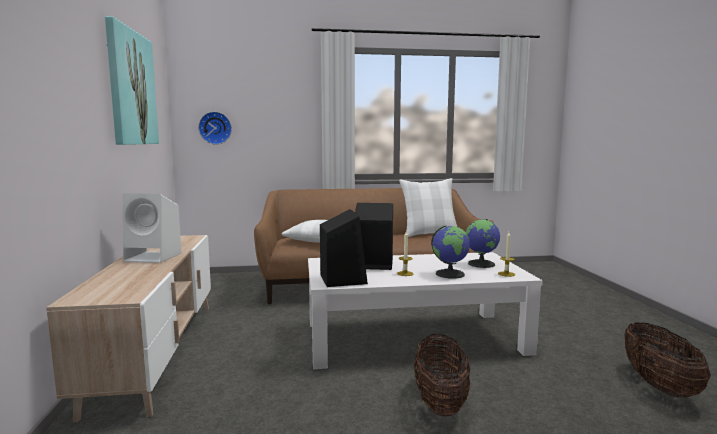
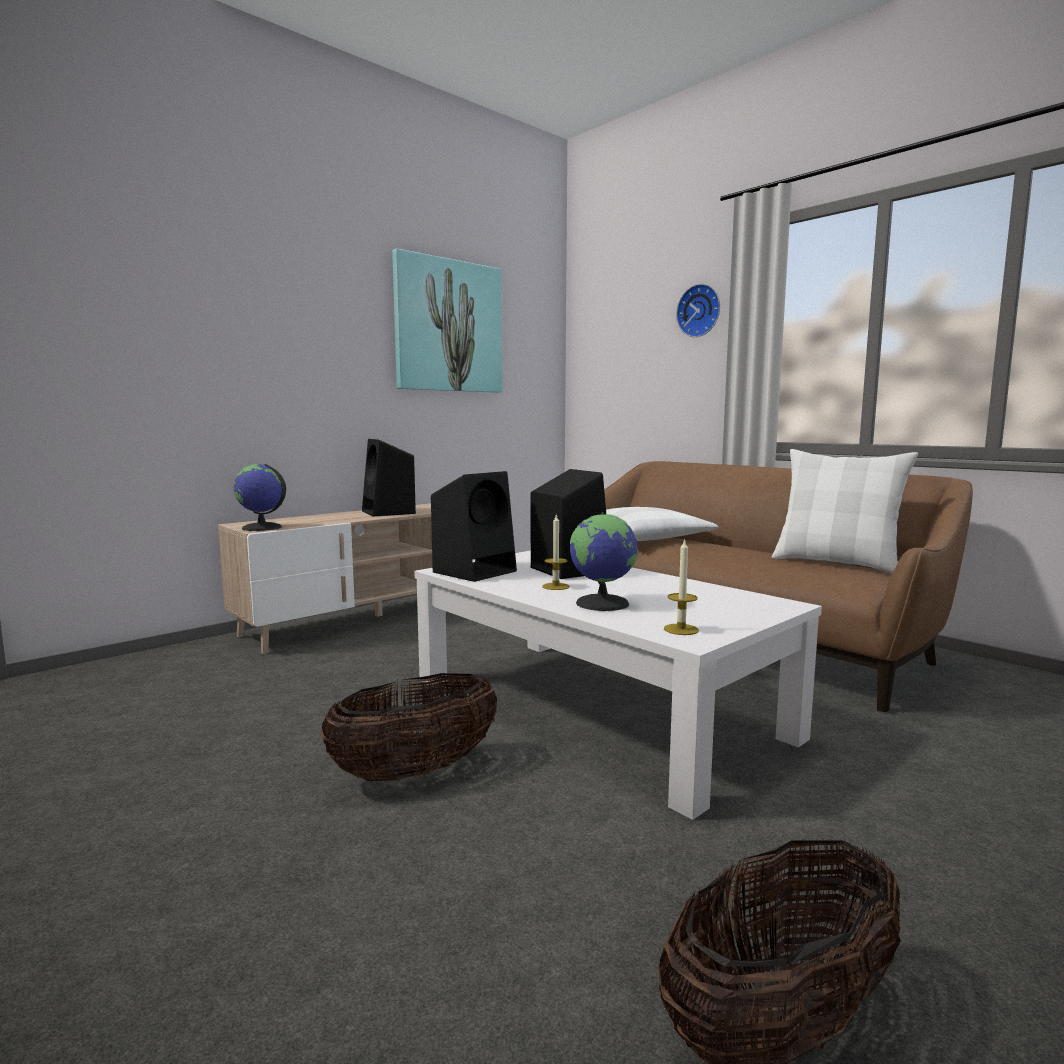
camera: 55 degrees right, 0 degrees up
white speaker [123,193,181,263] -> black speaker [362,439,416,517]
wall clock [198,111,232,145] -> wall clock moved to [676,284,720,337]
globe [466,219,500,268] -> globe moved to [233,464,286,531]

